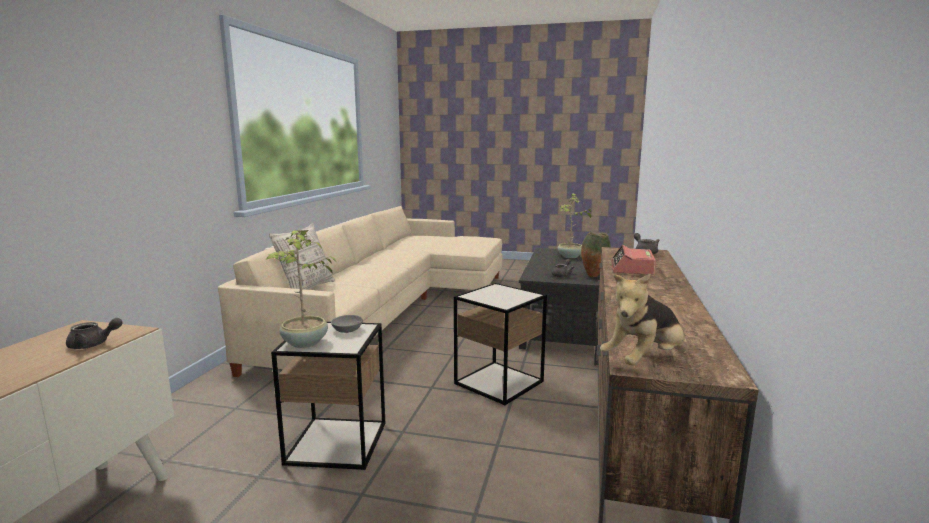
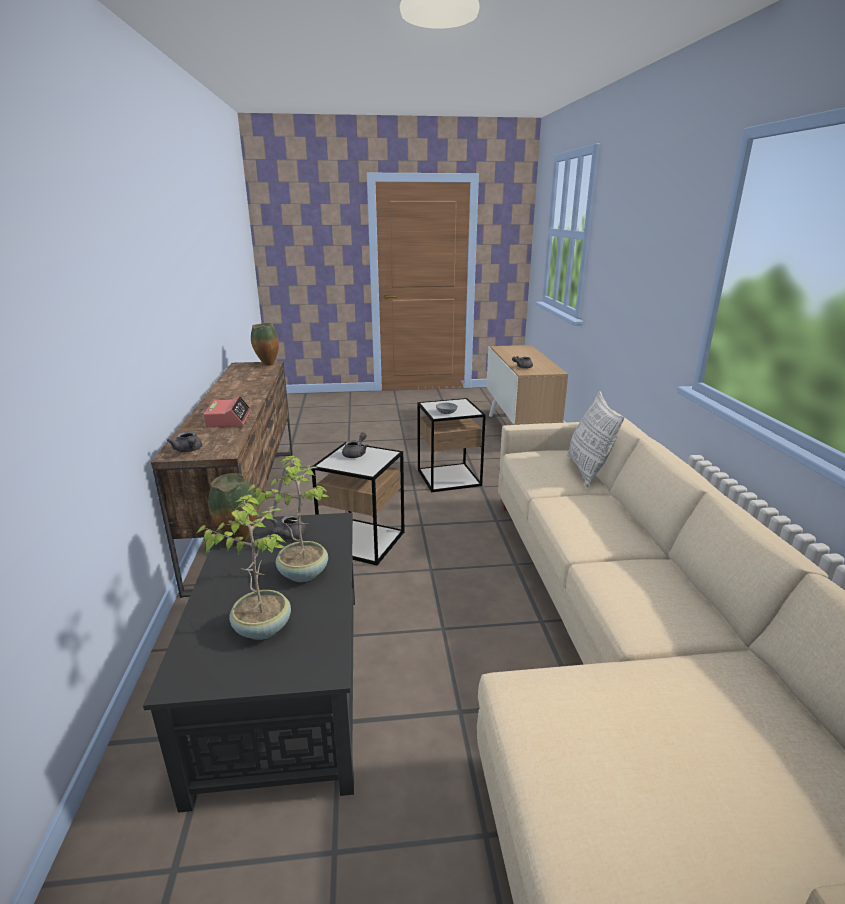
camera: 160 degrees right, 10 degrees up
potted plant [267,228,336,348] -> potted plant moved to [246,456,330,582]
plush toy [600,274,684,365] -> vase [251,323,279,366]
none -> grey teapot [342,432,368,458]

